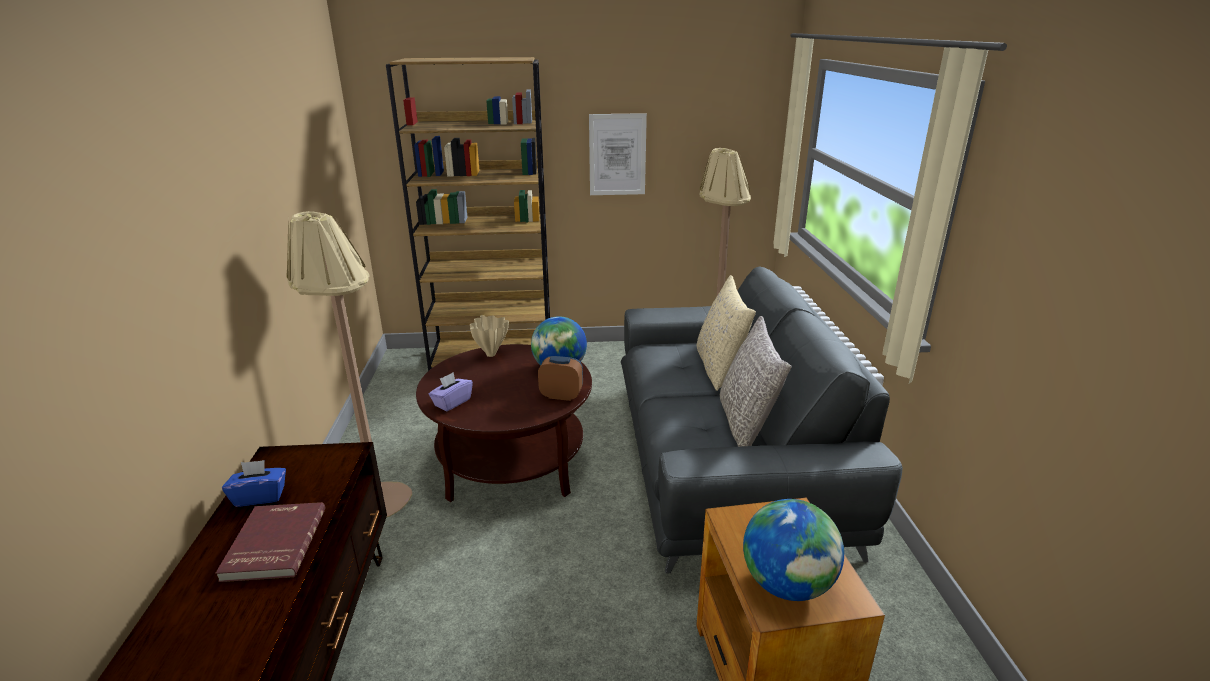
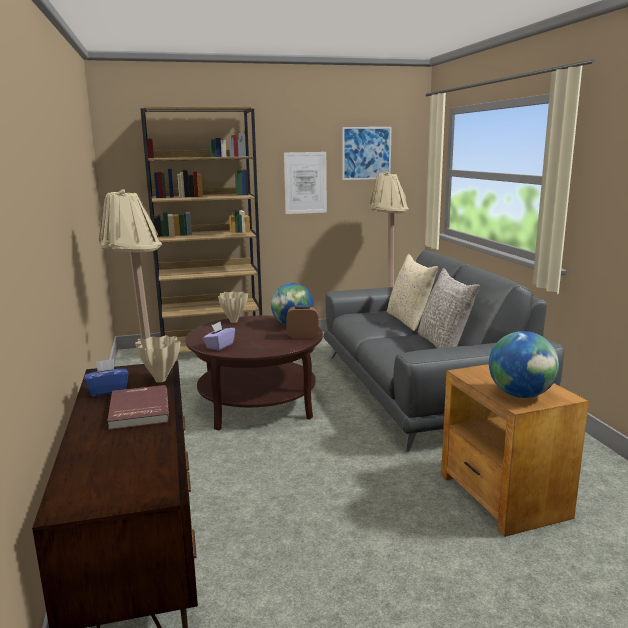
camera: 10 degrees left, 10 degrees down
none -> beige vase [135,335,181,383]
none -> picture [342,127,391,180]

